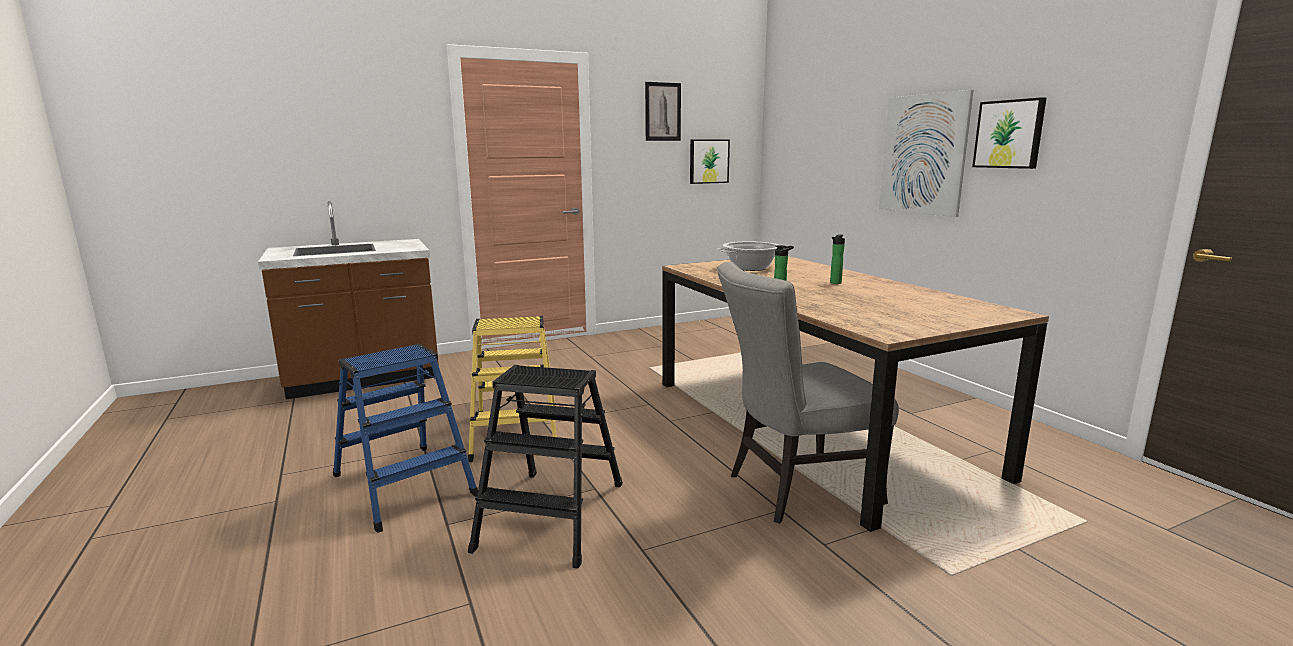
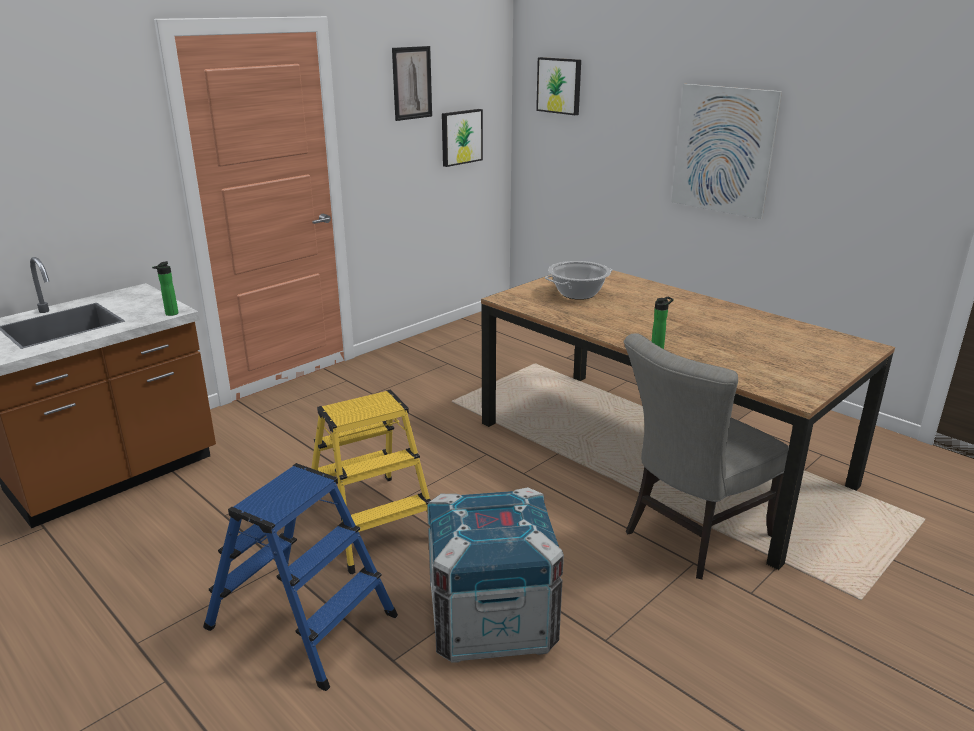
camera: 20 degrees left, 10 degrees up
black step ladder [468,365,623,568] -> crate [427,487,564,663]
bottle [830,234,845,284] -> bottle moved to [152,261,179,316]
picture [972,97,1046,169] -> picture moved to [536,57,581,115]

